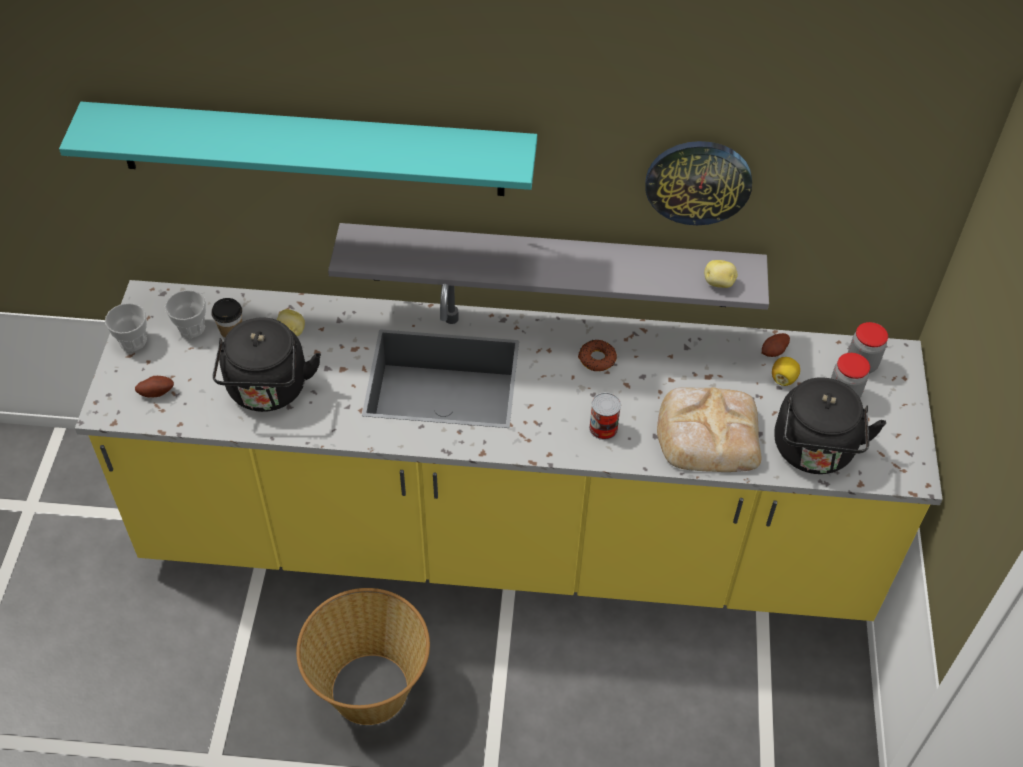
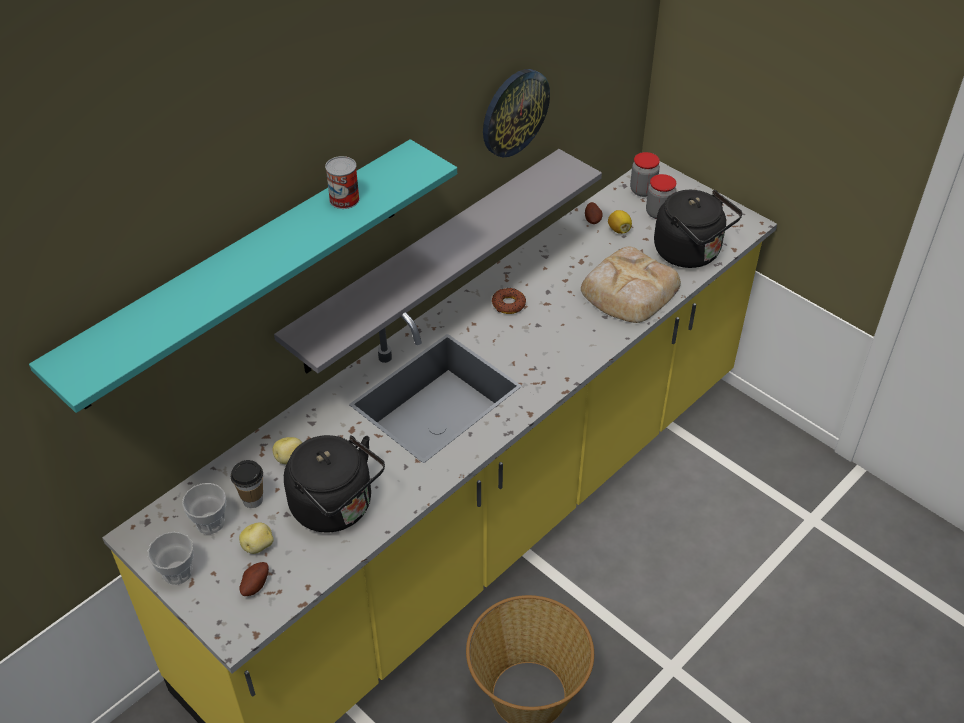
camera: 50 degrees left, 5 degrees down
can [589,392,621,440] -> can moved to [325,156,360,209]
potato [704,260,738,288] -> potato moved to [239,522,274,554]

